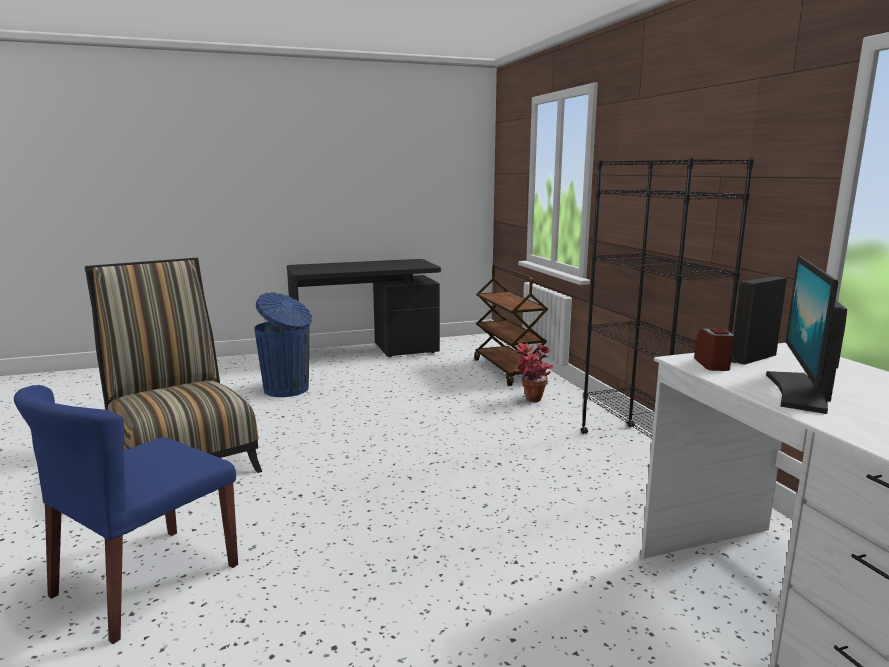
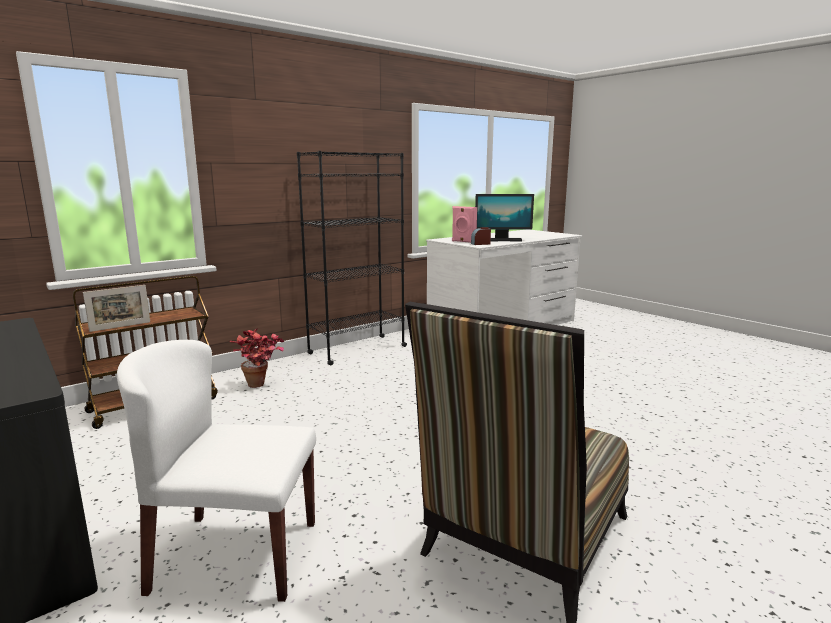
camera: 110 degrees left, 0 degrees up
blue chair [14,385,238,644] -> none
blue trash can [254,292,312,397] -> white chair [117,340,316,602]
black speaker [731,275,787,365] -> pink speaker [452,206,477,243]
none -> picture frame [83,285,150,332]

